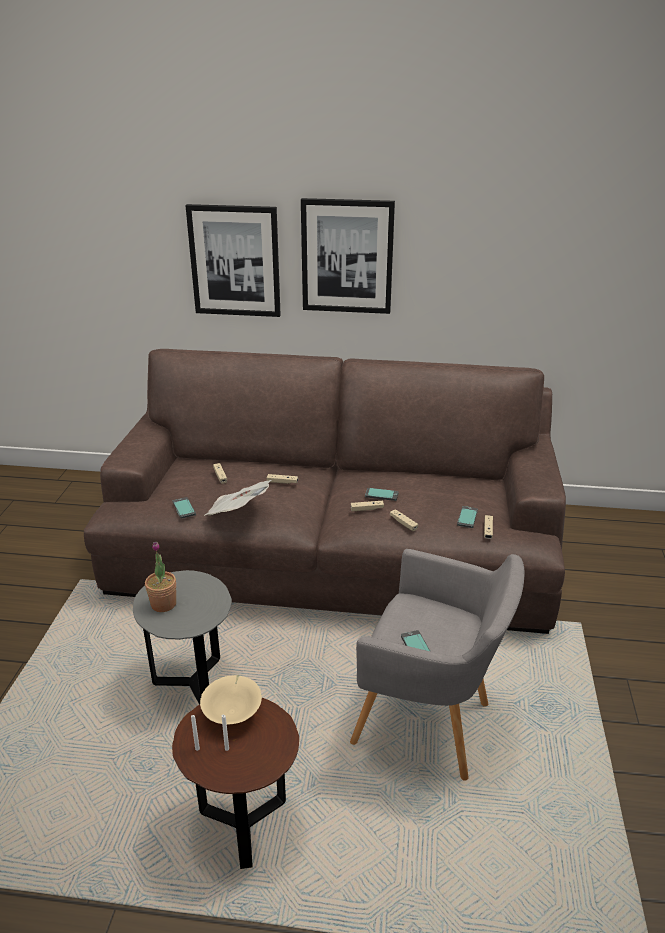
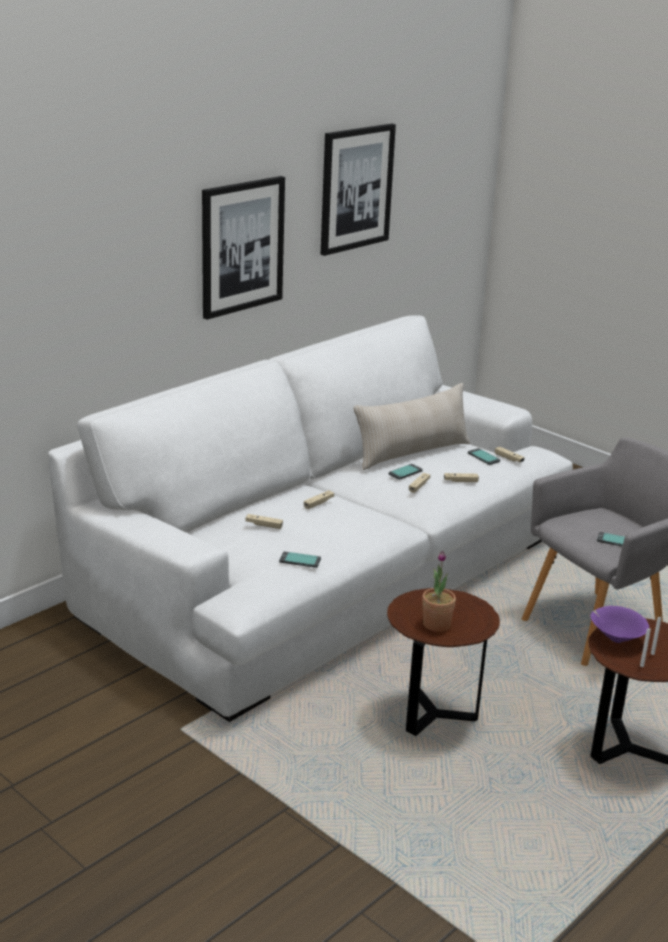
camera: 55 degrees left, 5 degrees down
brown sofa [84,349,566,634] -> white sofa [48,315,573,722]
grey side table [133,570,232,705] -> brown side table [387,588,500,736]
picture [185,204,281,317] -> picture moved to [321,123,396,256]
beige bowl [200,675,262,725] -> purple bowl [591,606,649,643]
newspaper [204,480,271,516] -> none
none -> beige pillow [354,383,470,470]

